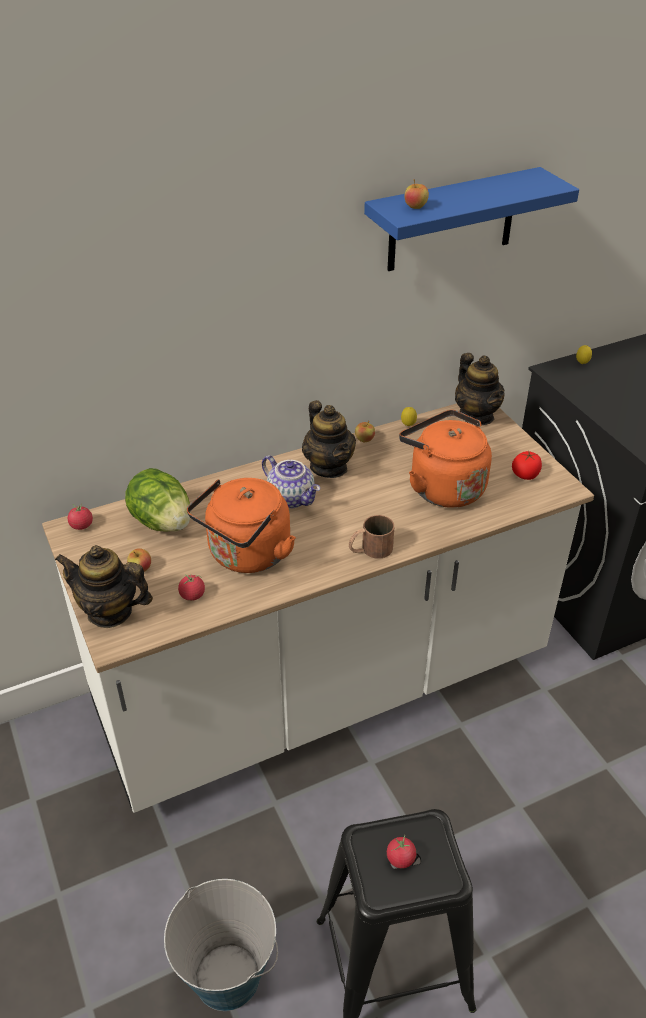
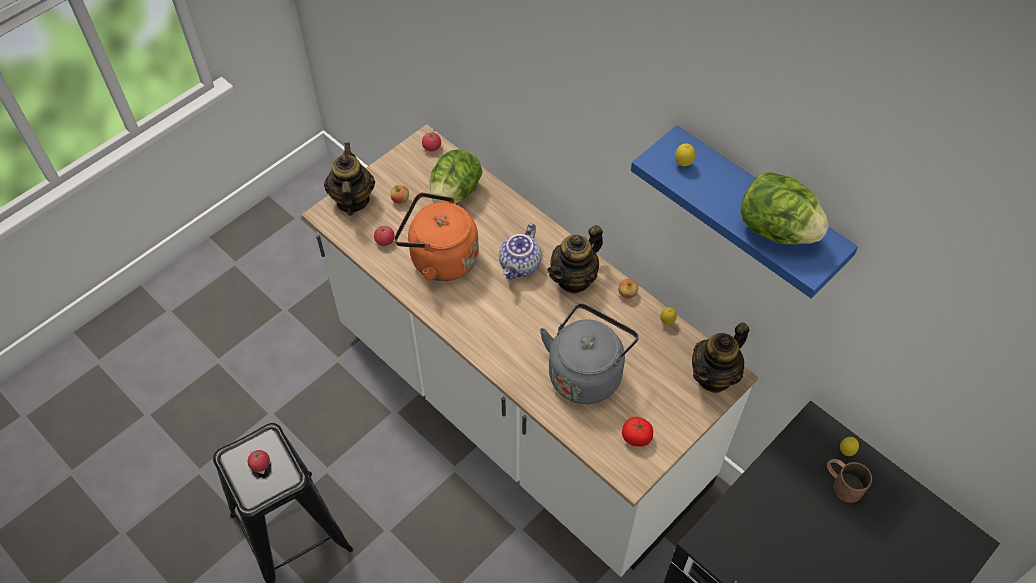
camera: 70 degrees right, 15 degrees up
bucket [164,879,278,1011] -> none
brown mug [349,515,395,559] -> brown mug moved to [827,459,872,503]
orange kettle [399,410,492,508] -> grey kettle [540,303,639,404]
apple [404,180,429,209] -> lemon [675,143,695,166]
none -> lettuce [740,172,829,245]

